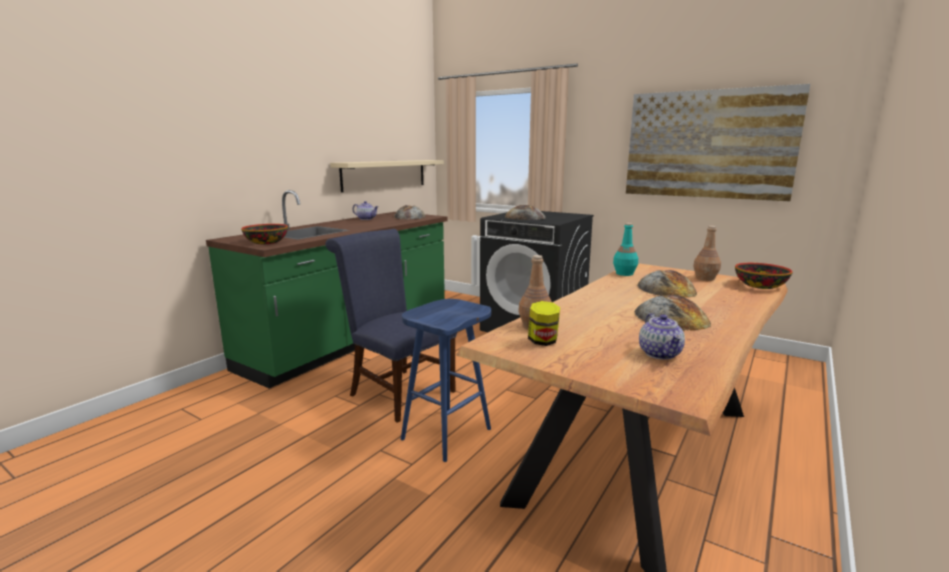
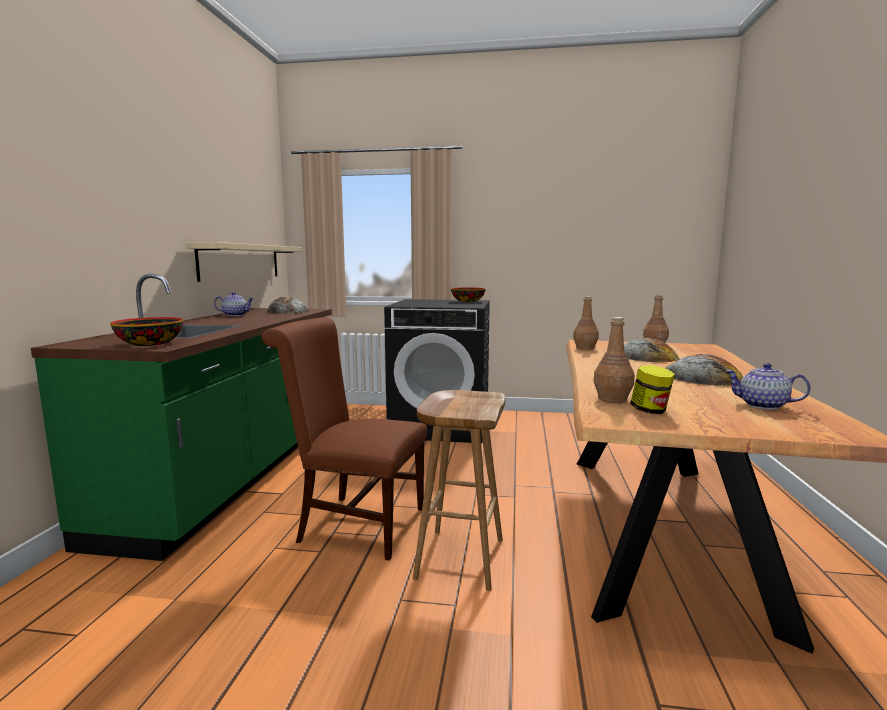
camera: 25 degrees left, 5 degrees down
blue chair [325,229,457,423] -> brown chair [262,317,427,560]
blue stool [401,299,492,462] -> brown stool [413,390,505,591]
bread [505,205,546,220] -> none
turquoise bottle [613,223,638,276] -> brown bottle [573,296,599,350]
picture [626,84,810,201] -> none
teapot [639,313,685,360] -> teapot turned 150 degrees clockwise [725,363,811,410]
bowl [735,263,793,289] -> bowl moved to [451,287,486,302]

